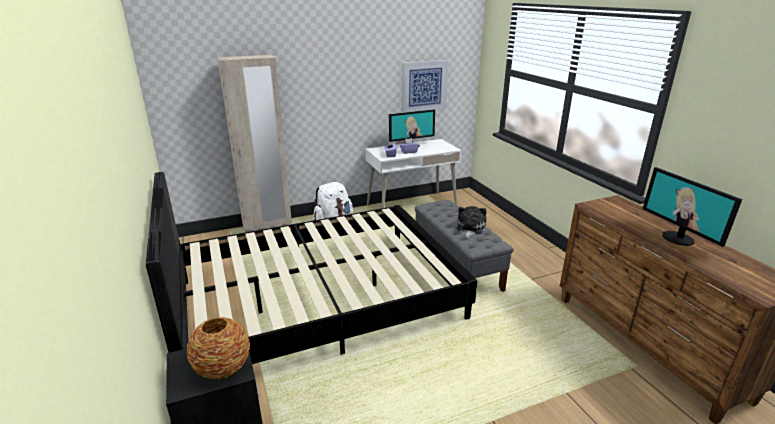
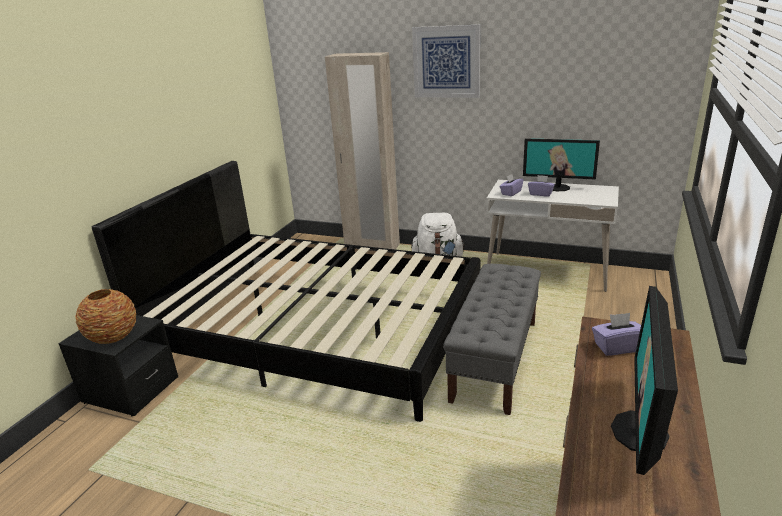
camera: 45 degrees right, 0 degrees up
picture [402,60,449,113] -> picture moved to [412,25,480,98]
plush toy [457,206,487,238] -> none
none -> purple tissue box [592,313,641,356]

